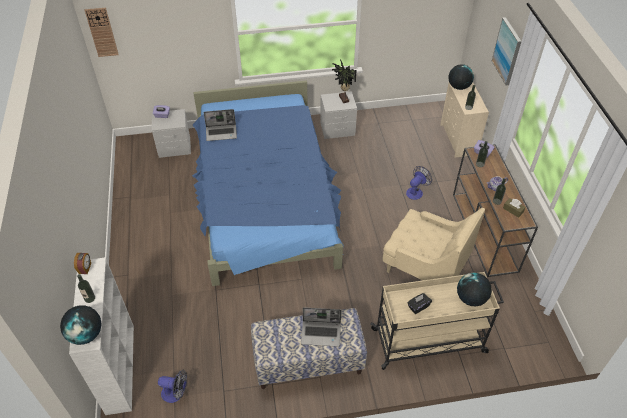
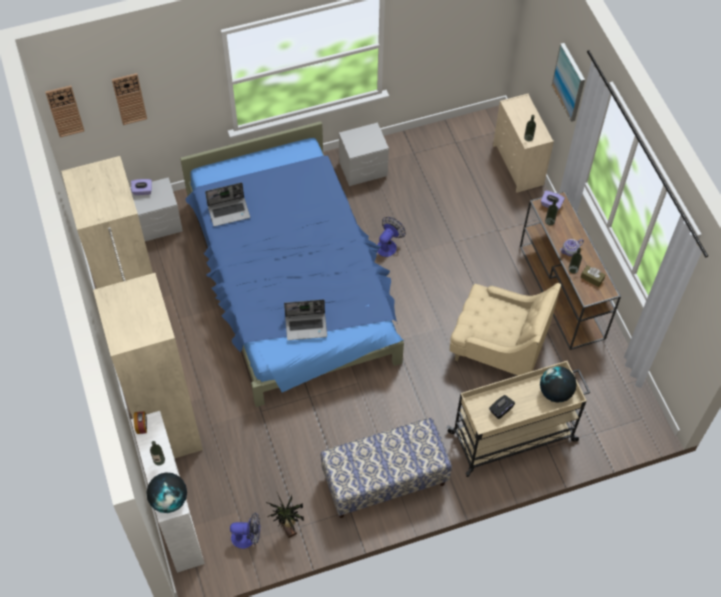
camera: 10 degrees left, 10 degrees up
laptop [301,307,342,347] -> laptop moved to [284,300,327,340]
potted plant [332,59,356,103] -> potted plant moved to [266,493,304,538]
fan [406,166,432,200] -> fan moved to [377,217,406,257]
globe [448,64,474,90] -> none
none -> beige wardrobe [61,156,203,458]
none -> wall clock [112,73,147,125]

